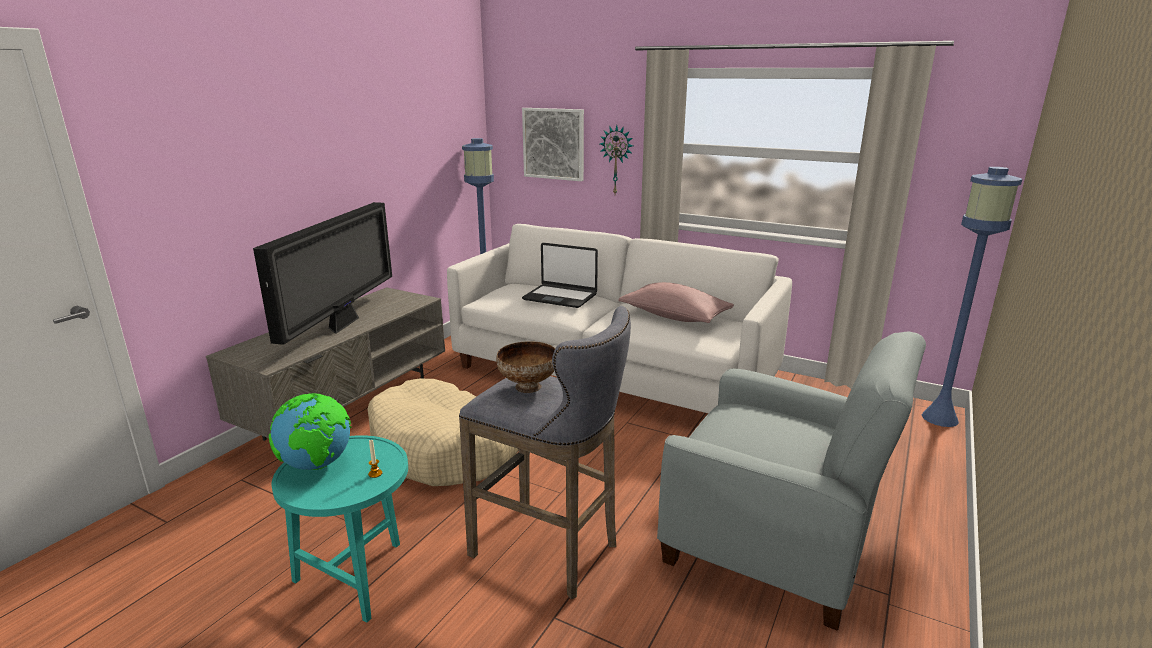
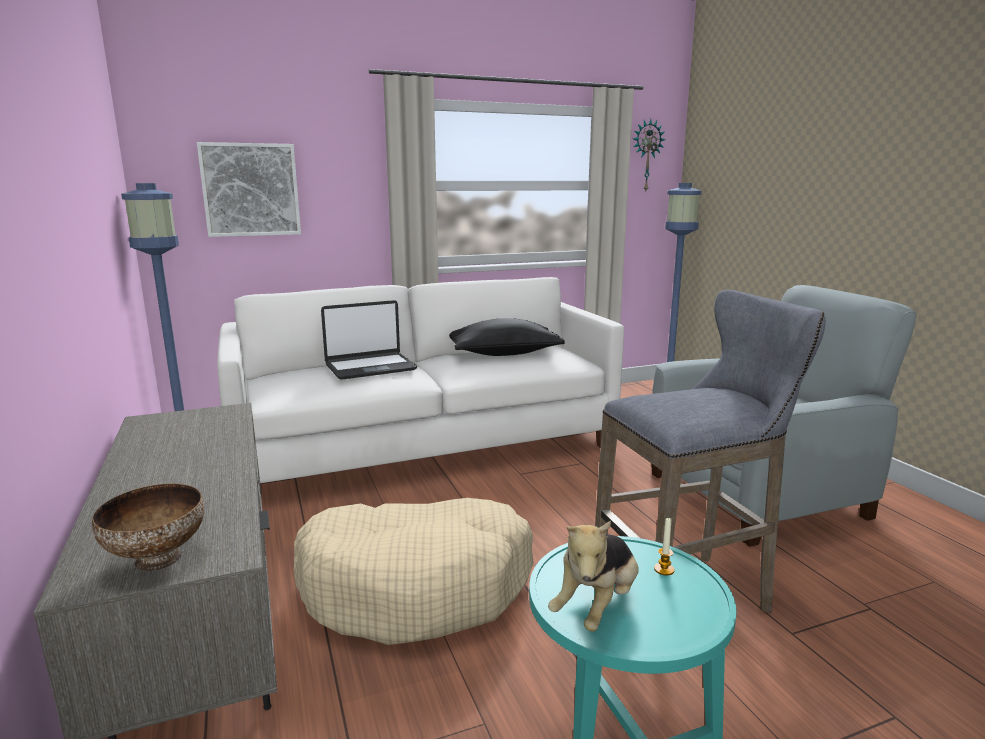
camera: 50 degrees left, 5 degrees down
television [253,202,392,345] -> none
globe [269,393,351,470] -> plush toy [548,521,639,631]
bowl [496,341,555,393] -> bowl moved to [92,483,205,571]
wall clock [600,125,633,194] -> wall clock moved to [633,119,665,191]
pink pillow [618,282,734,323] -> black pillow [449,318,565,356]

